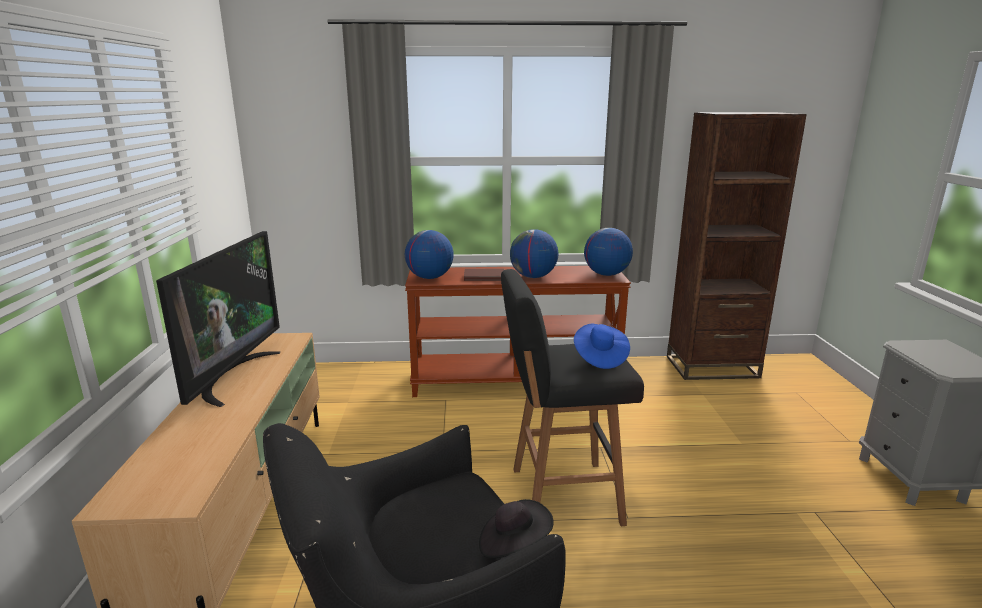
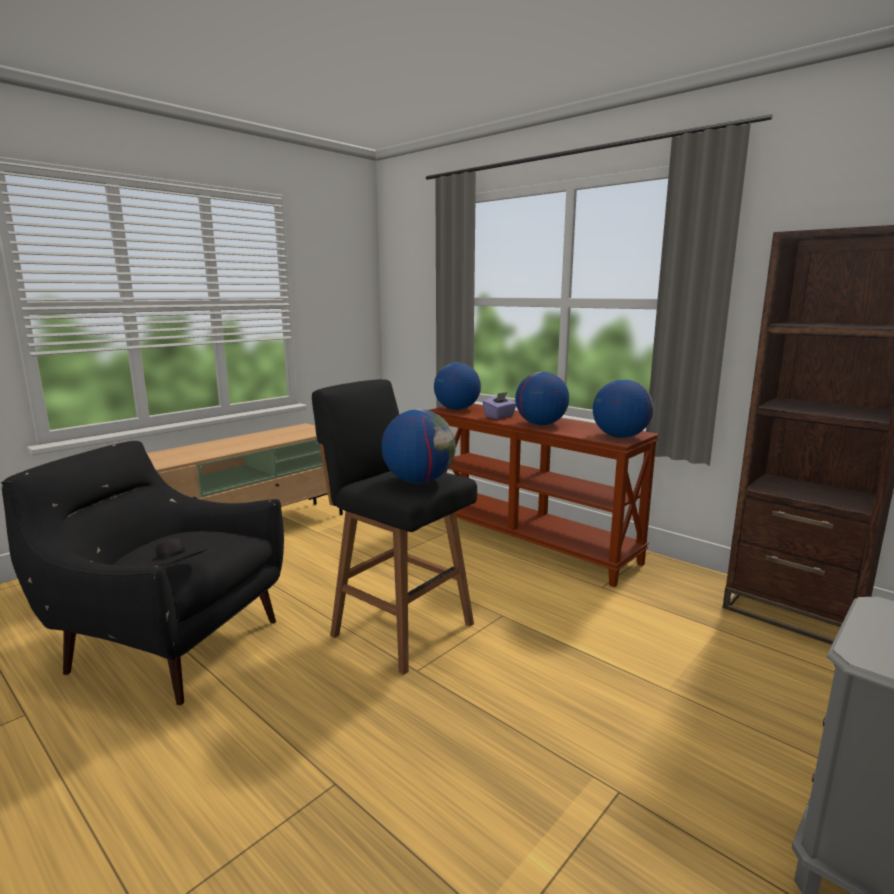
camera: 45 degrees right, 5 degrees down
television [156,231,280,407] -> none
brown book [464,269,504,281] -> purple tissue box [483,392,516,419]
blue hat [574,324,630,369] -> globe [382,409,456,483]

